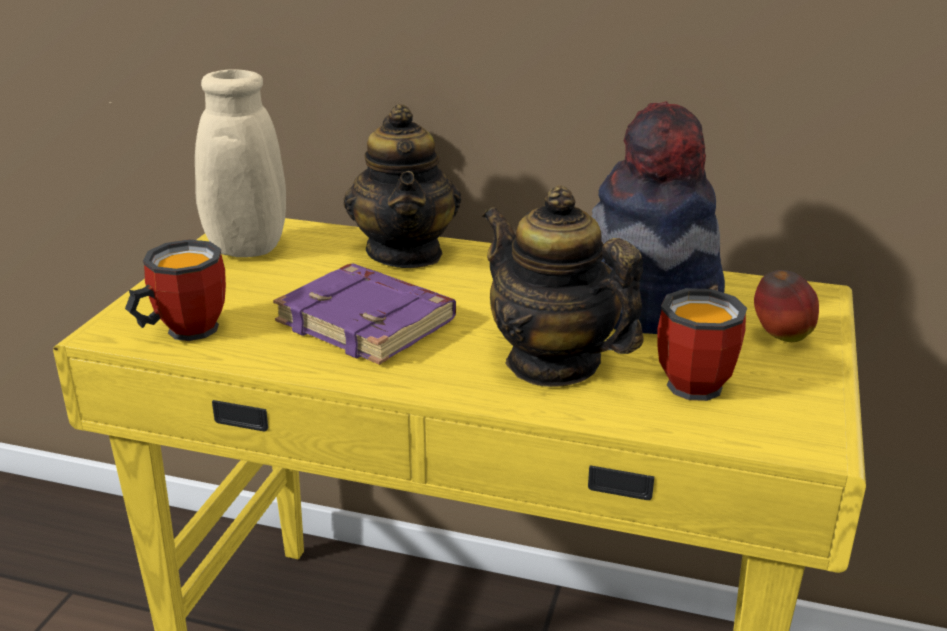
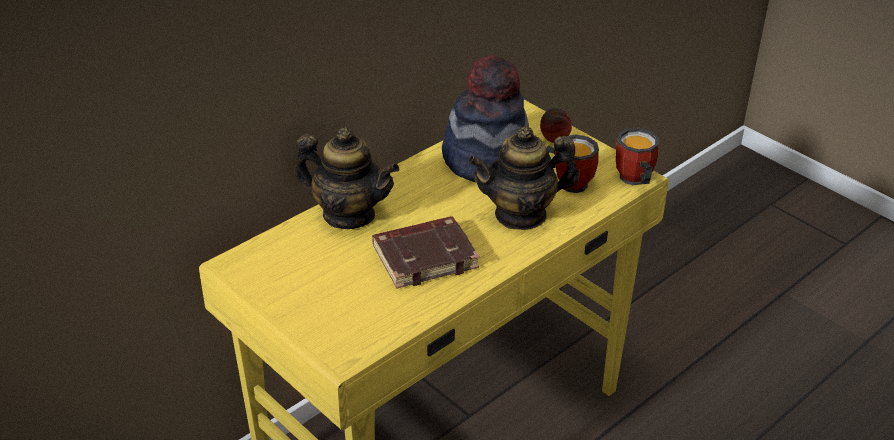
camera: 60 degrees left, 10 degrees up
beige vase [110,69,286,257] -> none
mug [125,239,226,341] -> mug moved to [616,128,659,185]
purple book [273,264,456,365] -> brown book [372,216,480,289]

